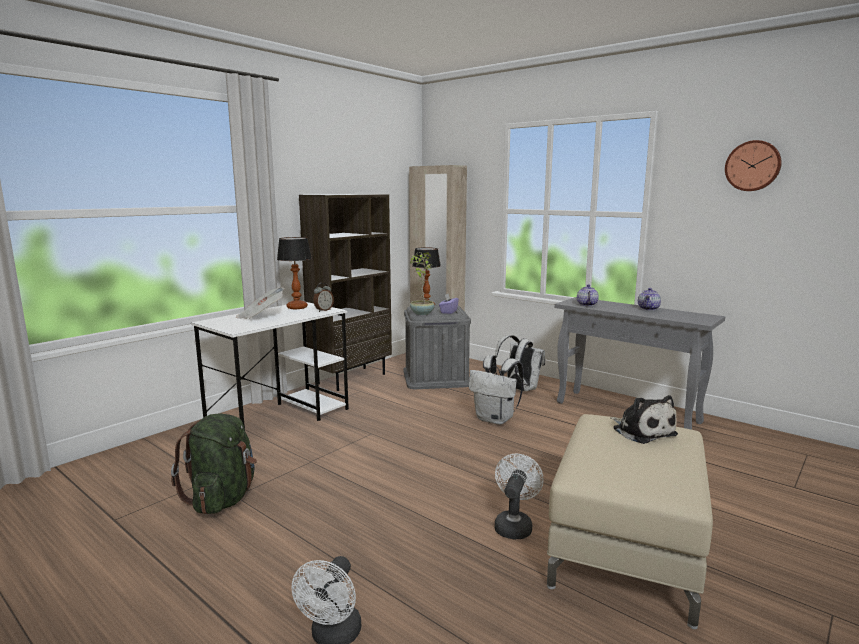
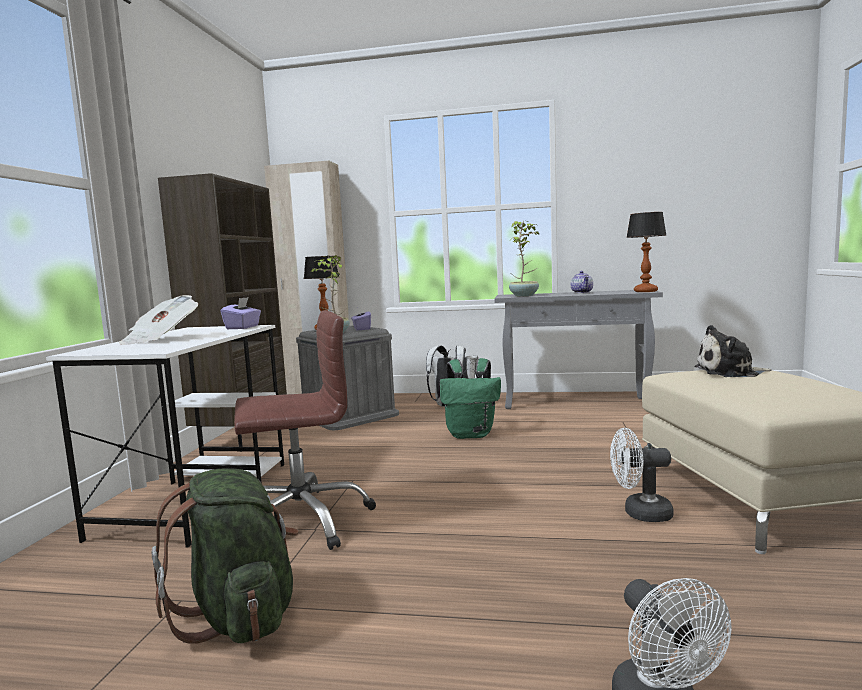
camera: 30 degrees left, 5 degrees down
table lamp [277,237,312,309] -> table lamp moved to [626,212,666,292]
alarm clock [313,283,334,312] -> purple tissue box [221,297,261,329]
white backpack [469,355,524,425] -> green backpack [440,358,501,439]
white fan [495,453,544,540] -> white fan turned 75 degrees counterclockwise [610,428,674,522]
teapot [577,284,599,306] -> potted plant [509,221,539,297]
plush toy [610,395,678,444] -> plush toy turned 150 degrees clockwise [694,325,772,377]
wall clock [725,140,782,191] -> none
none -> brown office chair [234,310,376,550]

